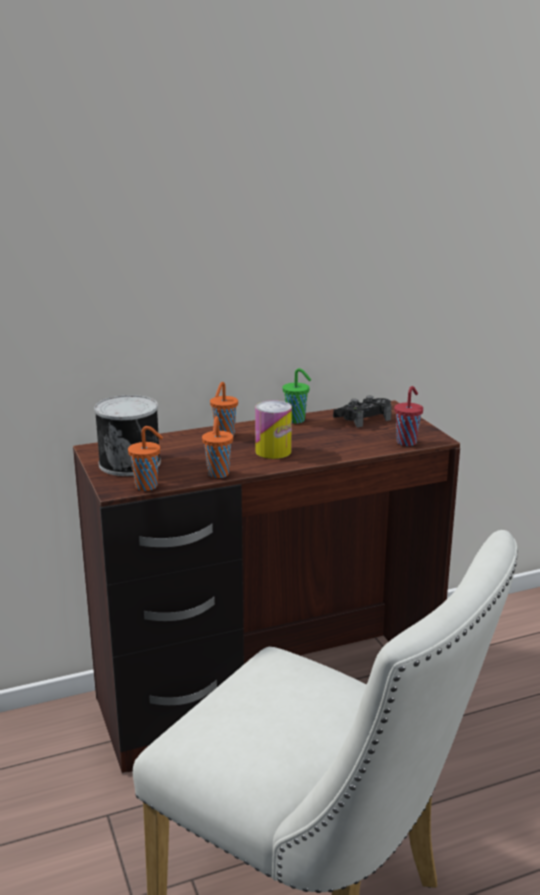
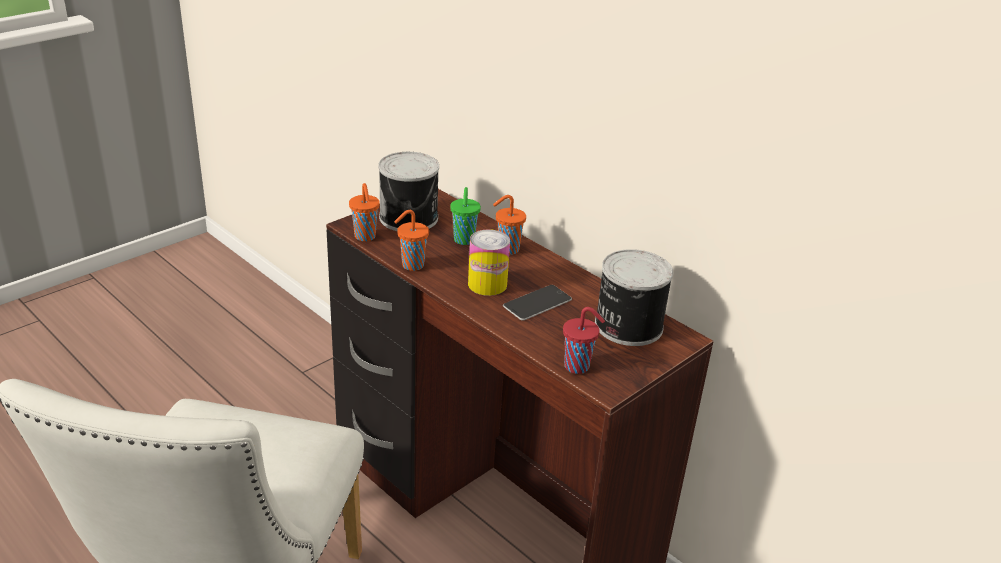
camera: 65 degrees right, 10 degrees up
green cup [282,368,311,424] -> green cup moved to [450,187,481,245]
black game controller [333,396,392,428] -> can [595,249,673,346]
none -> phone [503,285,572,321]

